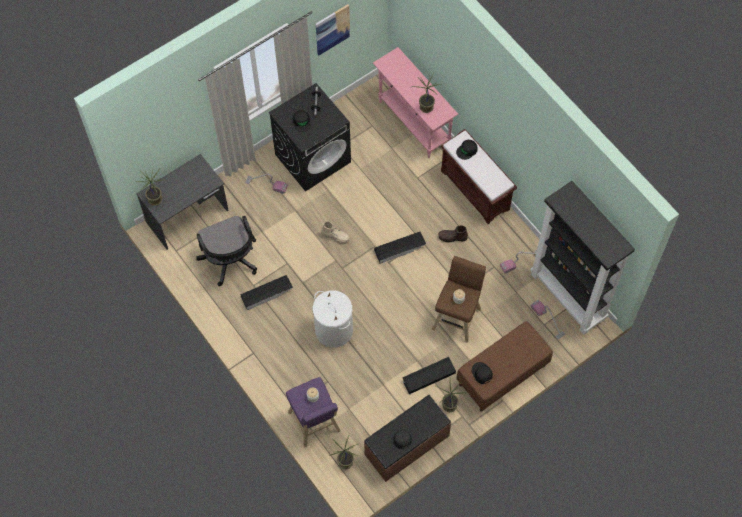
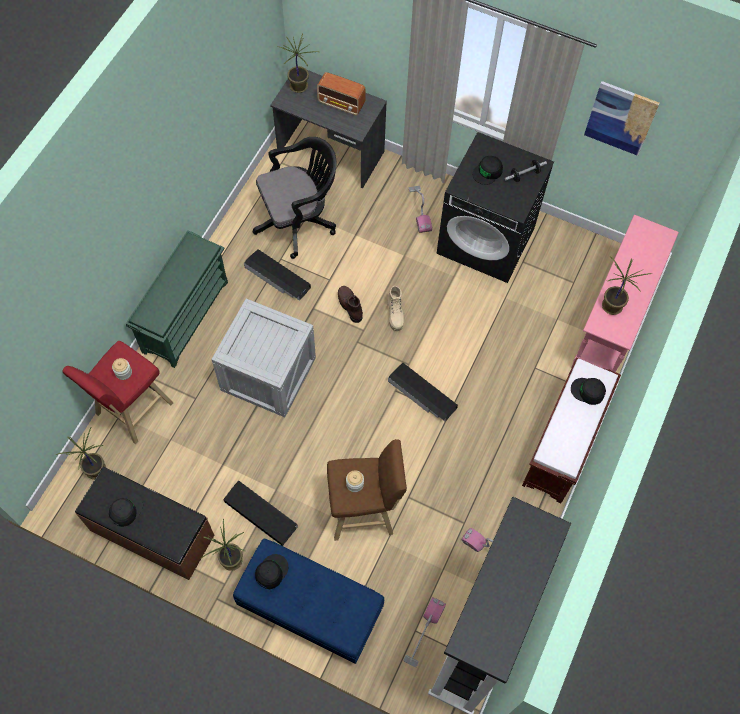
camera: 60 degrees right, 0 degrees up
black office chair [196,216,257,286] -> black office chair turned 150 degrees counterclockwise [253,137,336,259]
purple stool [286,377,341,447] -> red stool [62,341,173,444]
white laundry basket [313,290,353,348] -> crate [211,299,316,417]
brown boot [438,225,468,242] -> brown boot moved to [338,286,363,323]
brown bench [457,321,553,412] -> blue bench [233,538,385,664]
none -> green shoe rack [126,230,228,368]
none -> radio [317,72,366,115]

